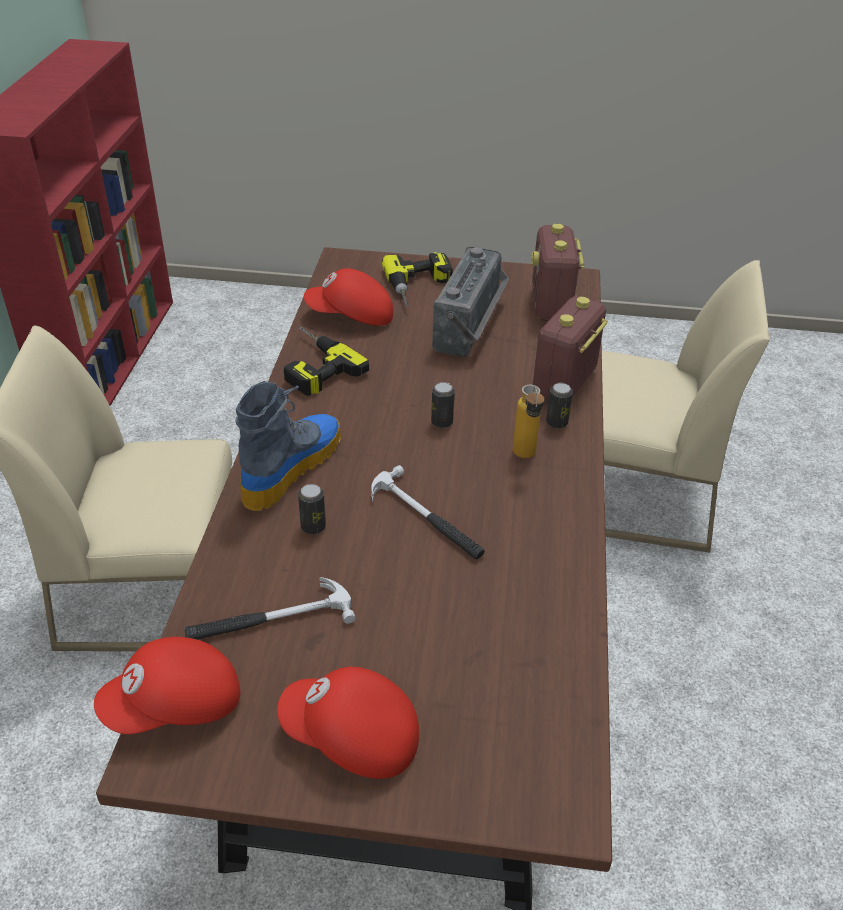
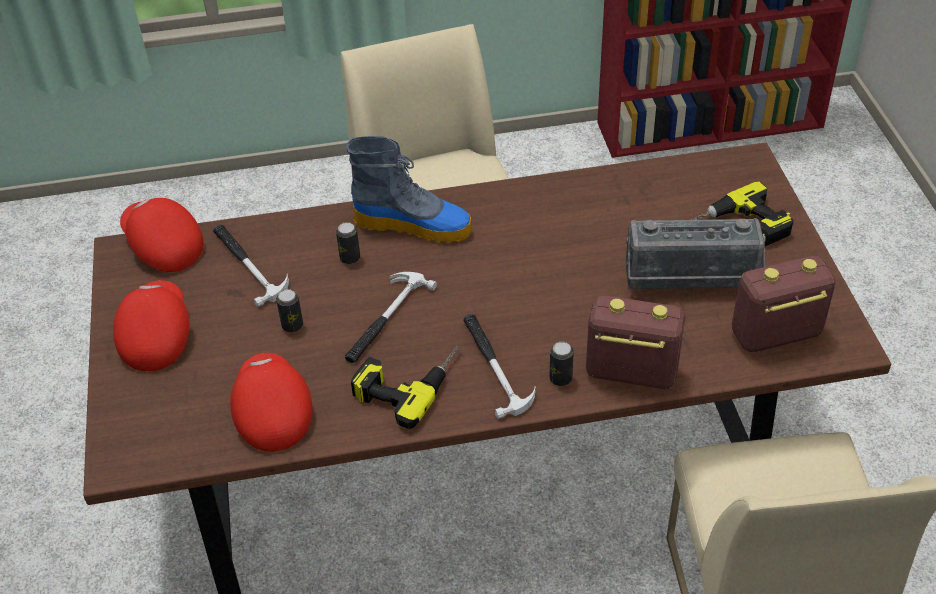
camera: 75 degrees right, 5 degrees up
power drill [284,326,369,396] -> power drill moved to [351,345,460,429]
red cap [304,268,393,326] -> red cap moved to [230,353,313,451]
can [431,382,455,428] -> can moved to [276,289,303,332]
bottle [513,385,544,458] -> hammer [464,314,535,419]

